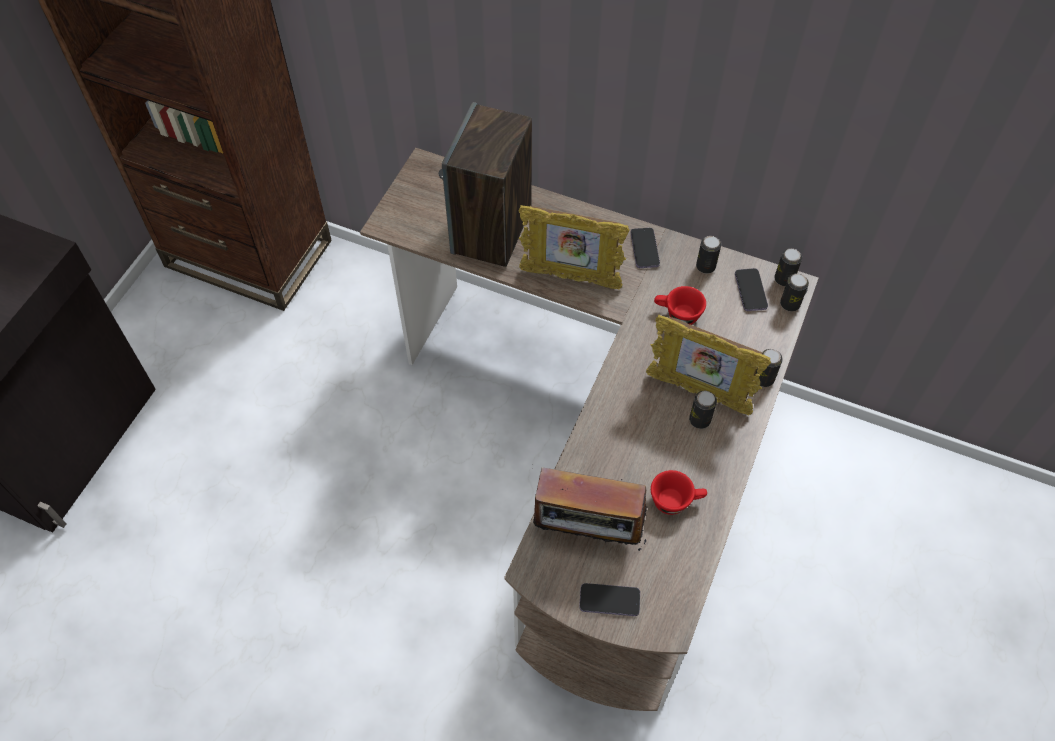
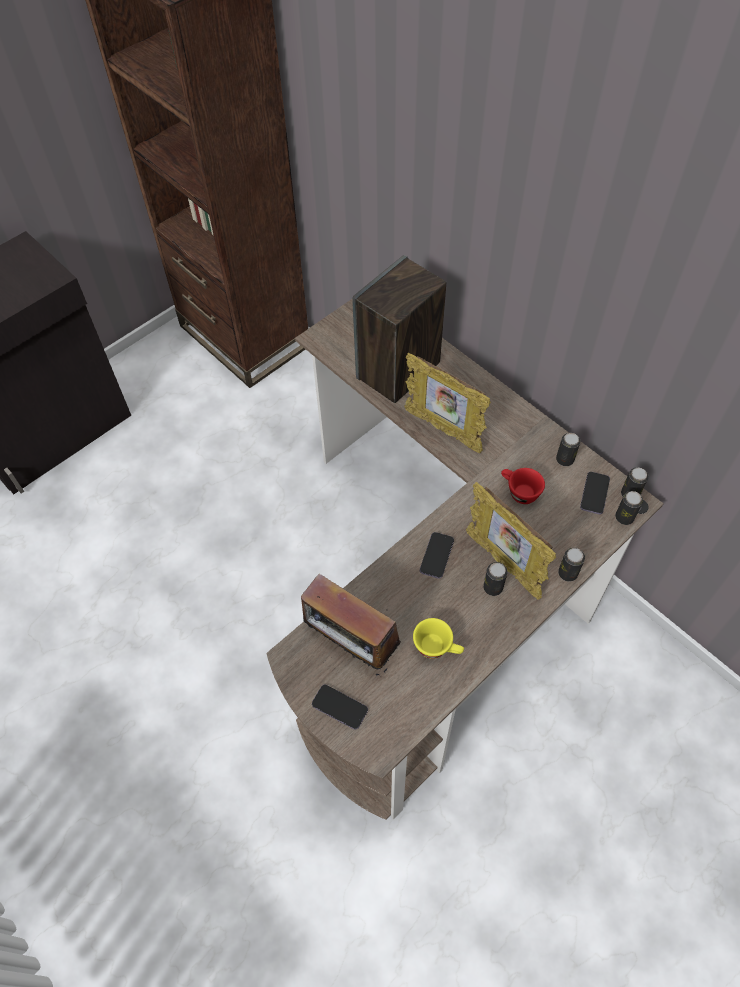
camera: 25 degrees right, 0 degrees up
phone [630,228,660,268] -> phone moved to [420,532,454,579]
red cup [651,470,707,515] -> yellow cup [413,618,464,659]

